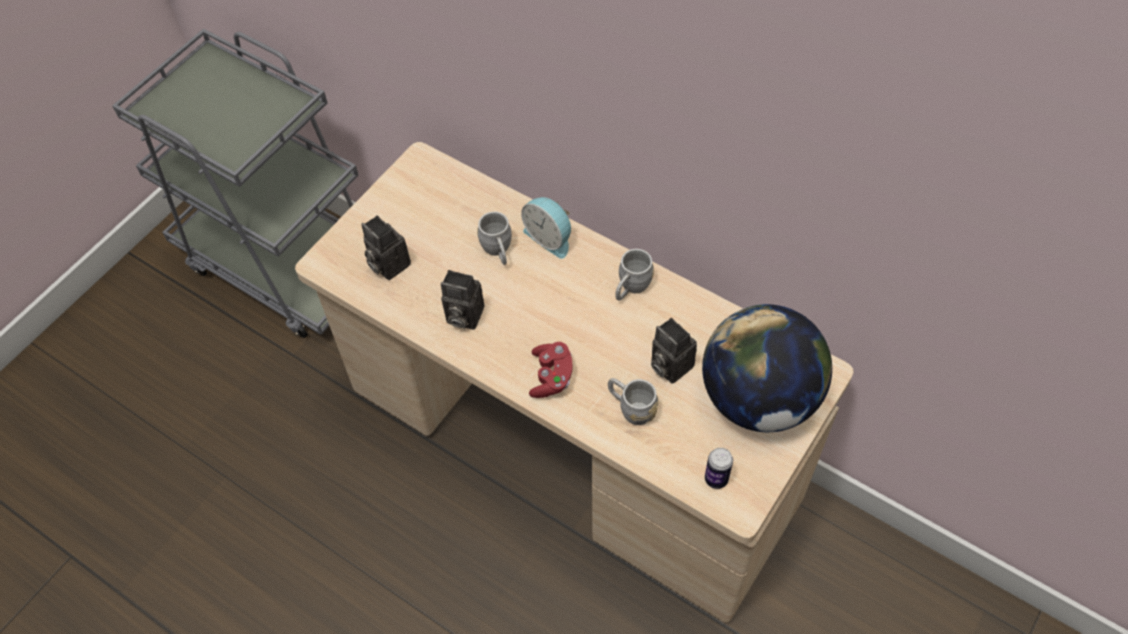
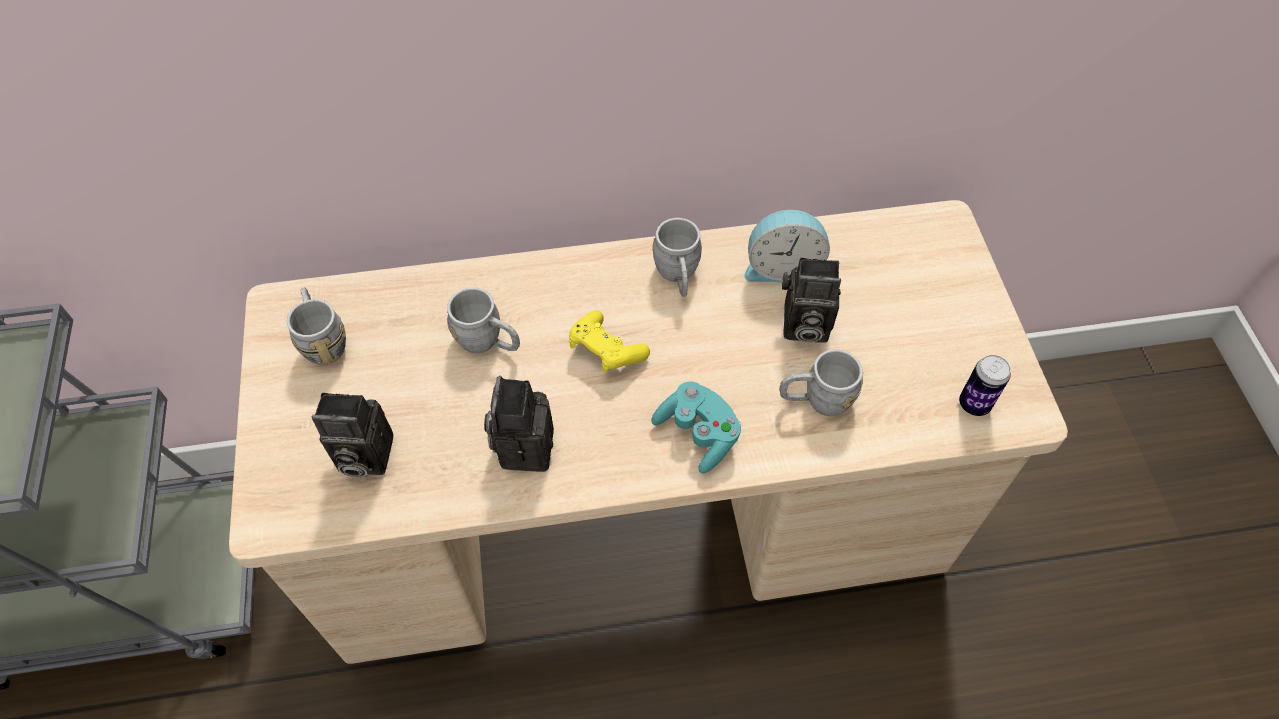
camera: 45 degrees left, 0 degrees up
camera [441,270,484,330] -> camera turned 120 degrees clockwise [484,376,554,472]
alarm clock [521,197,571,259] -> alarm clock moved to [744,209,830,282]
red game controller [529,342,572,398] -> turquoise game controller [651,381,741,473]
globe [702,304,832,432] -> none
none -> grey mug [287,287,346,365]
none -> yellow game controller [569,310,650,373]

